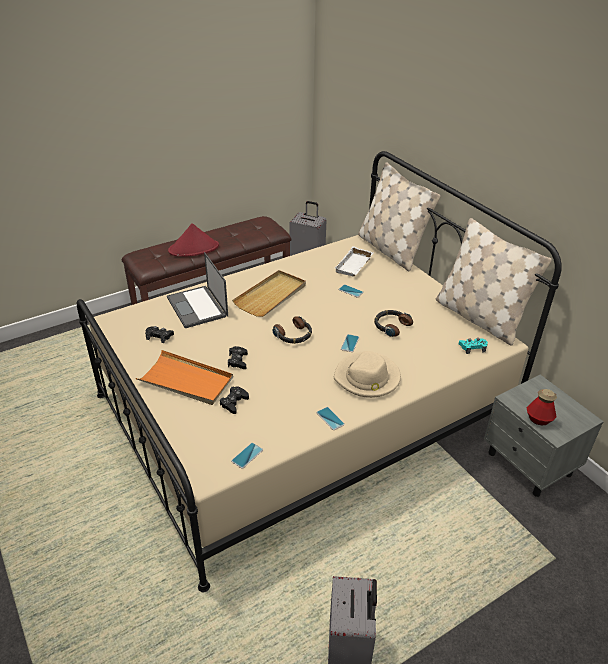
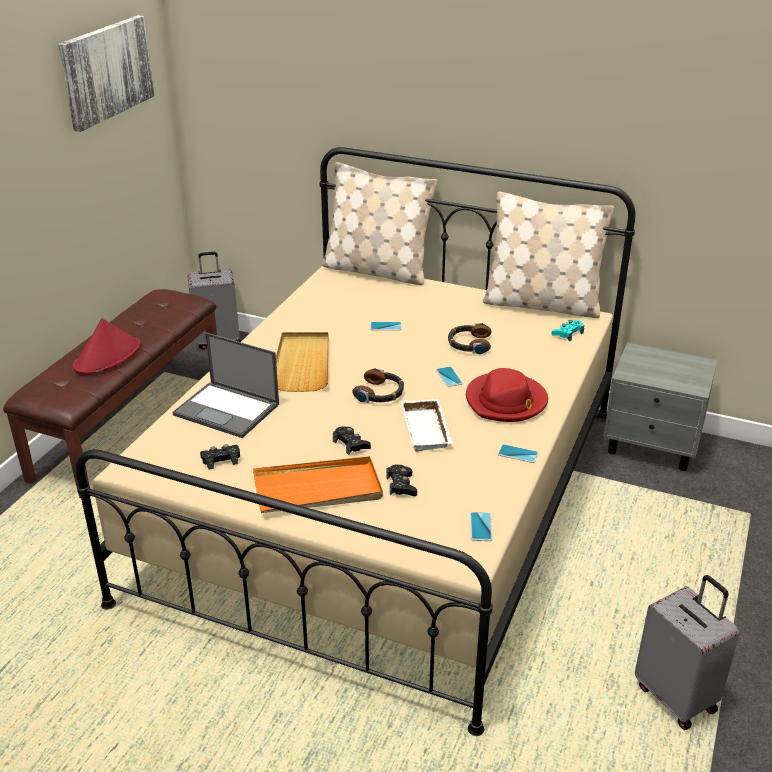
camera: 35 degrees left, 5 degrees down
beige hat [334,351,401,398] -> red hat [466,368,548,422]
white tray [335,246,374,277] -> white tray moved to [401,399,453,452]
bottle [527,389,557,425] -> none
none -> picture [58,15,155,132]

